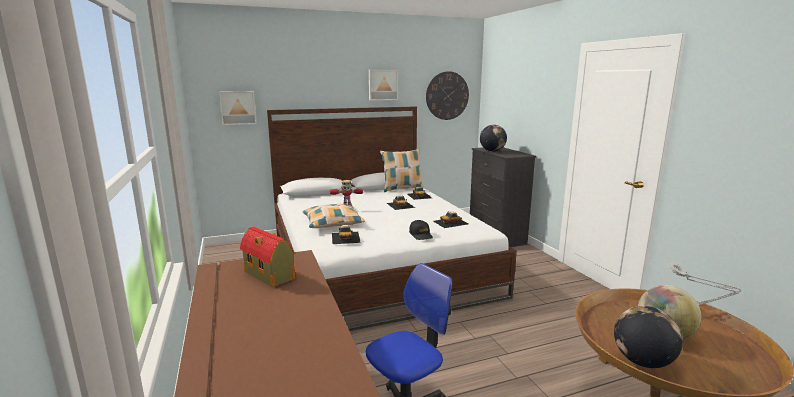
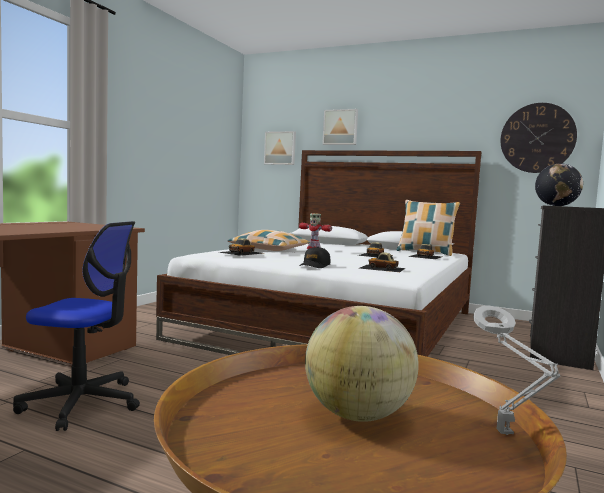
camera: 45 degrees right, 10 degrees down
toy house [240,226,295,287] -> none
picture [369,70,398,101] -> picture moved to [322,109,358,145]
globe [614,306,683,368] -> none

